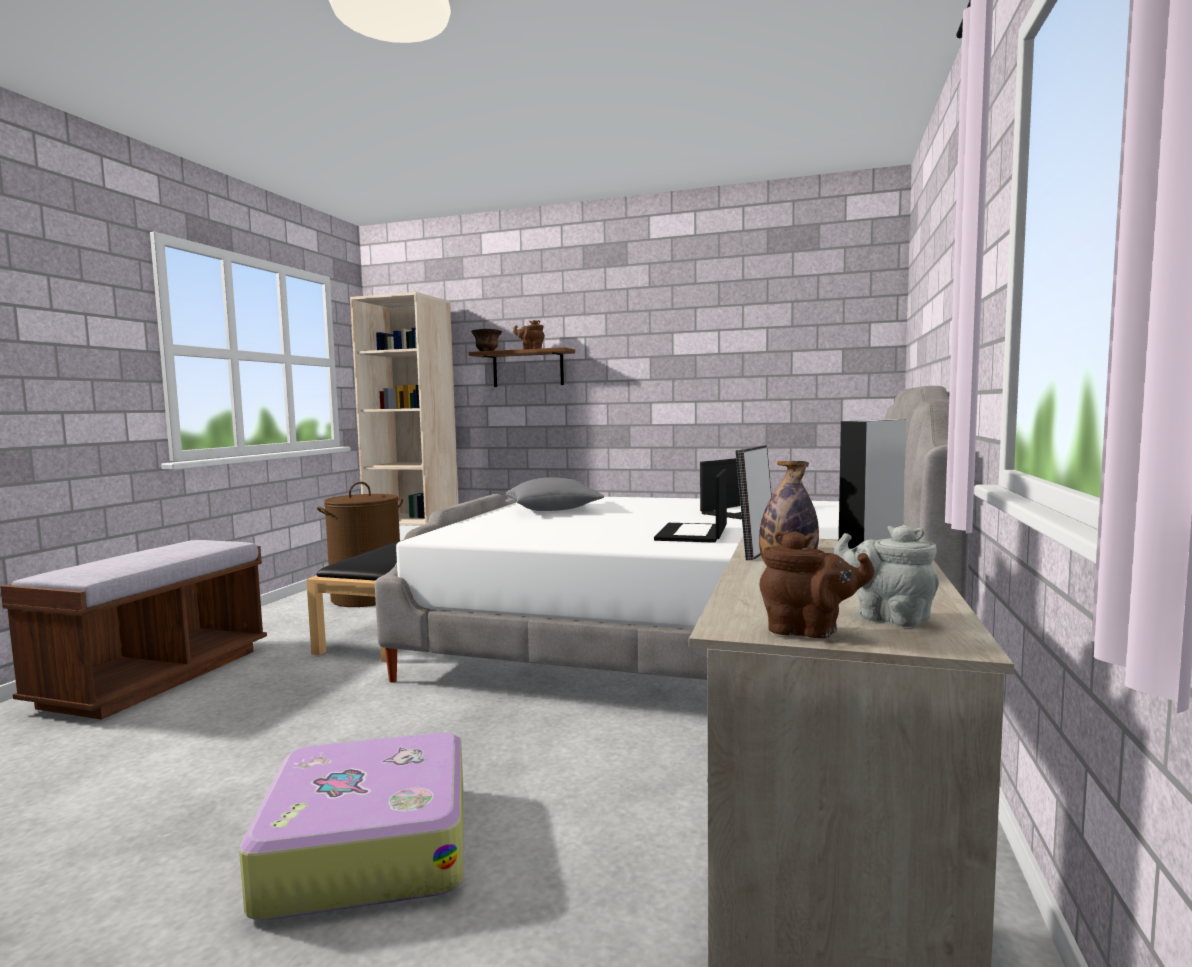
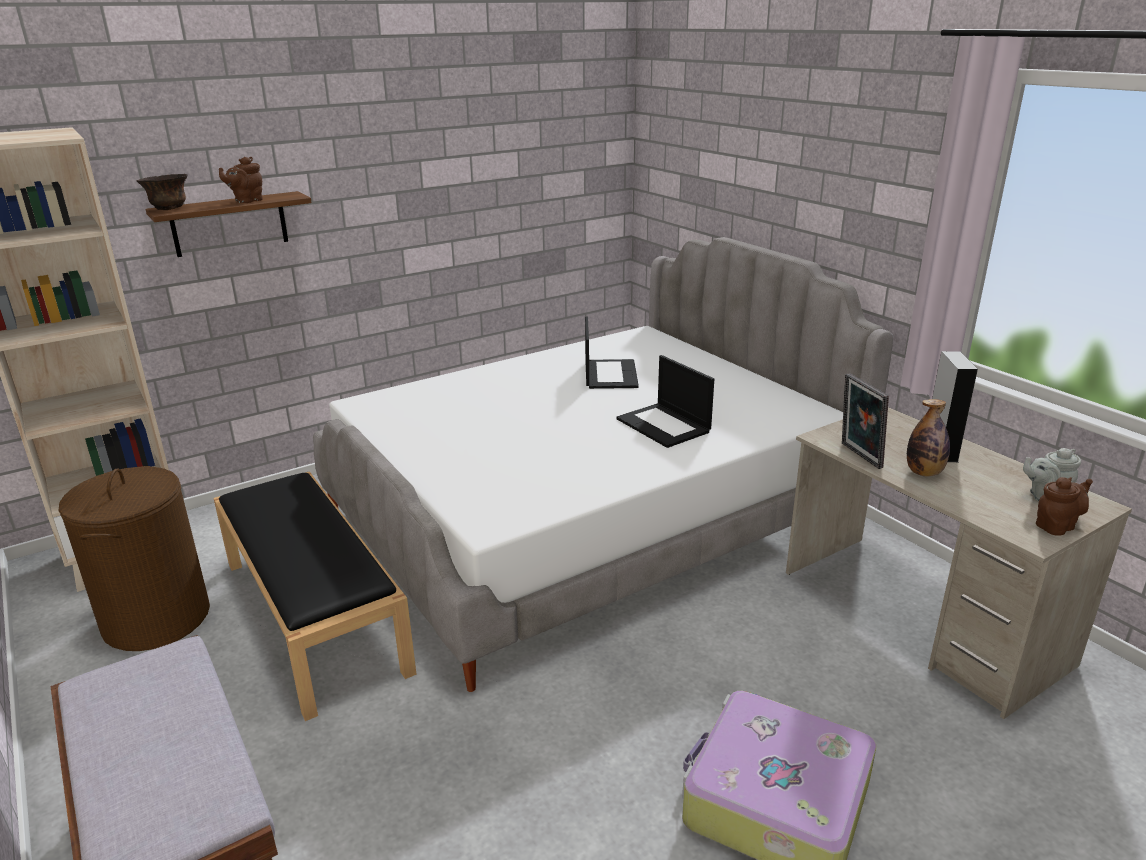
camera: 50 degrees left, 20 degrees up
grey pillow [506,477,604,511] -> none

